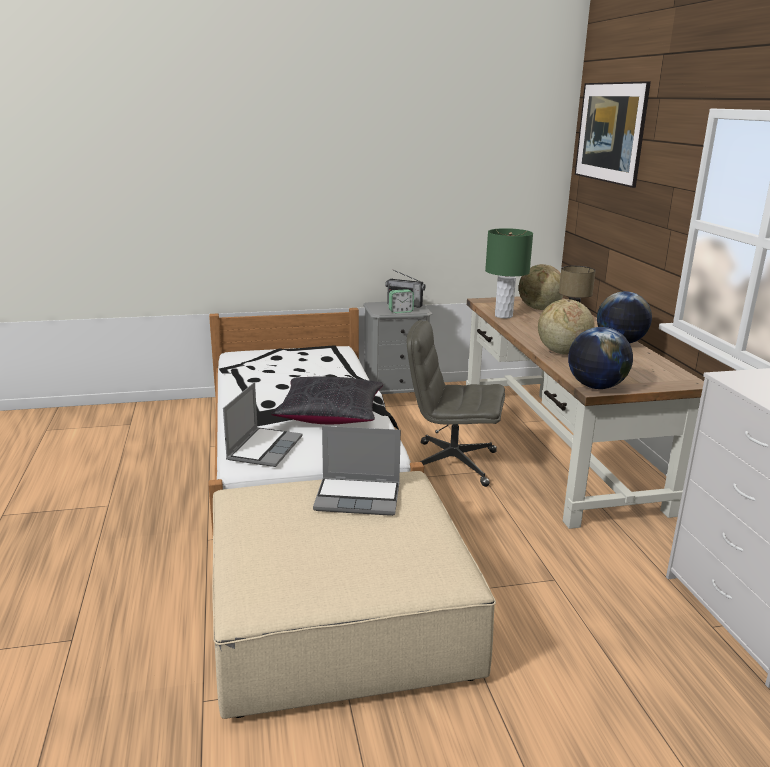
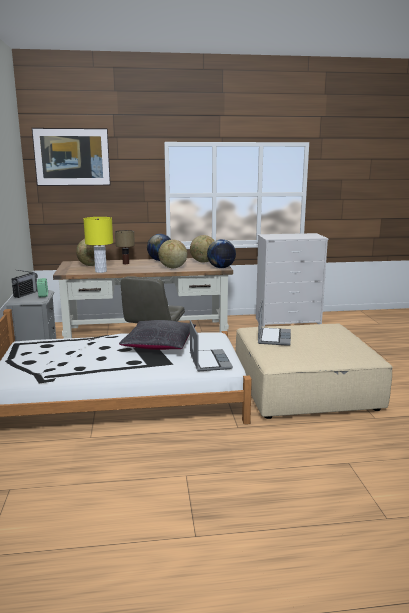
camera: 85 degrees left, 5 degrees down
laptop [223,382,302,467] -> laptop turned 60 degrees clockwise [190,320,233,372]
green table lamp [485,228,533,319] -> yellow table lamp [83,217,113,273]
none -> globe [190,235,215,263]

